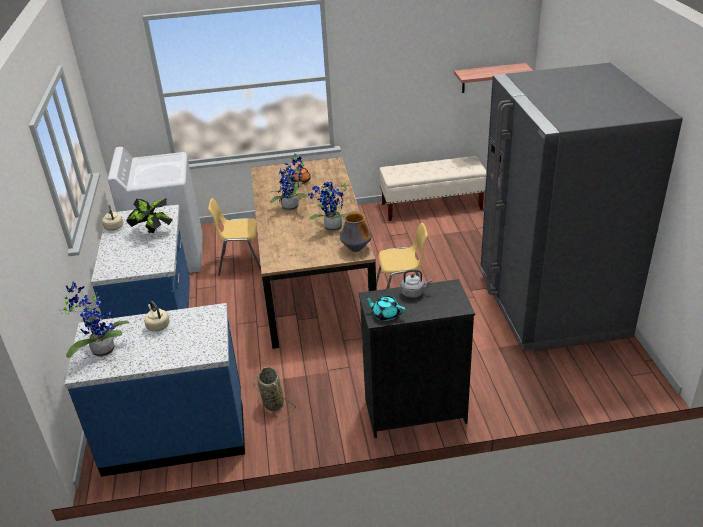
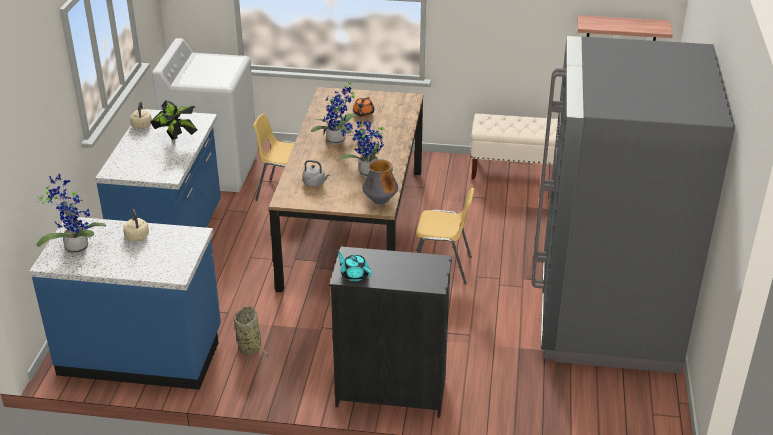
camera: 15 degrees right, 0 degrees up
grey kettle [401,269,432,298] -> grey kettle moved to [302,160,330,187]

